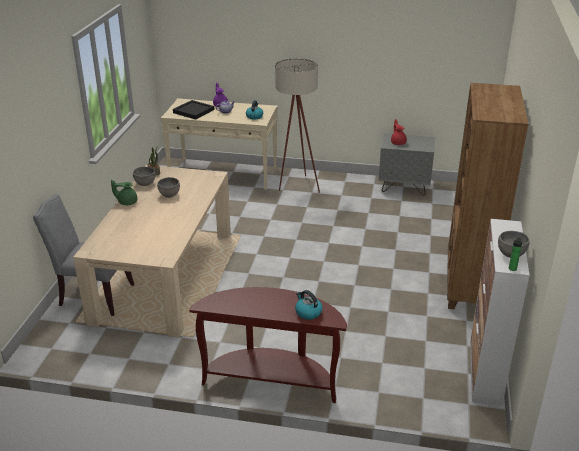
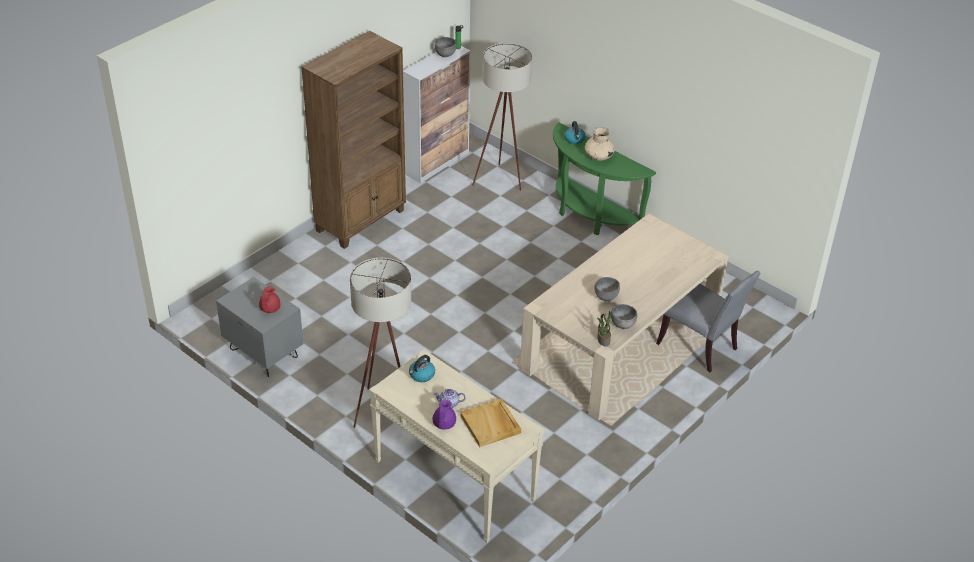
camera: 150 degrees left, 10 degrees up
green teapot [111,180,138,205] -> none
black tray [173,100,214,119] -> beige tray [460,398,521,447]
brown console table [189,287,347,403] -> green console table [553,122,656,235]
none -> beige floor lamp [472,43,532,191]
none -> beige vase [585,127,615,161]

